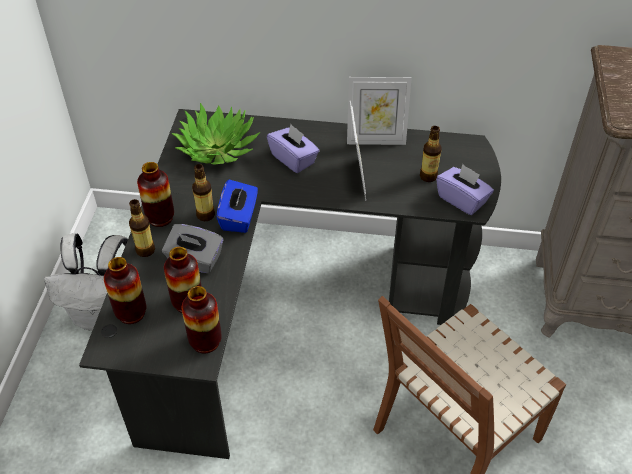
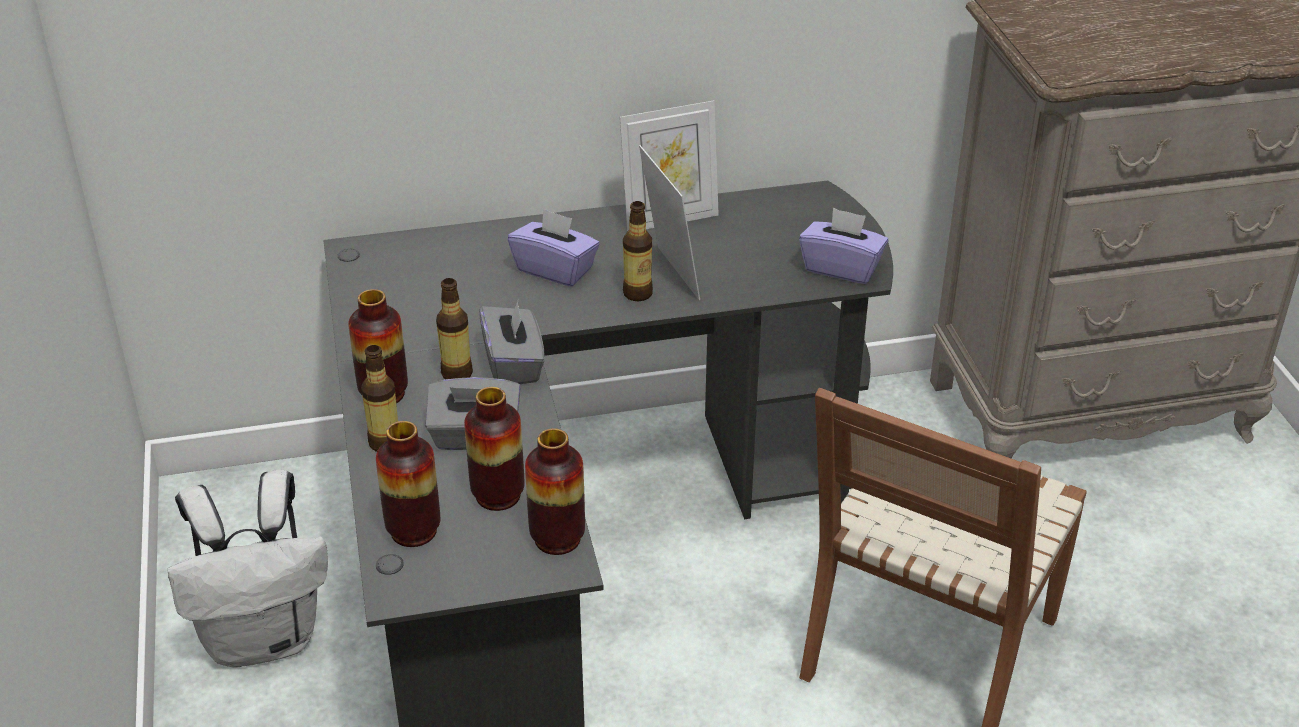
camera: 20 degrees left, 10 degrees down
potted plant [171,103,260,165] -> none
blue tissue box [216,180,258,233] -> grey tissue box [479,301,545,384]
bottle [420,126,442,182] -> bottle moved to [623,201,653,301]

